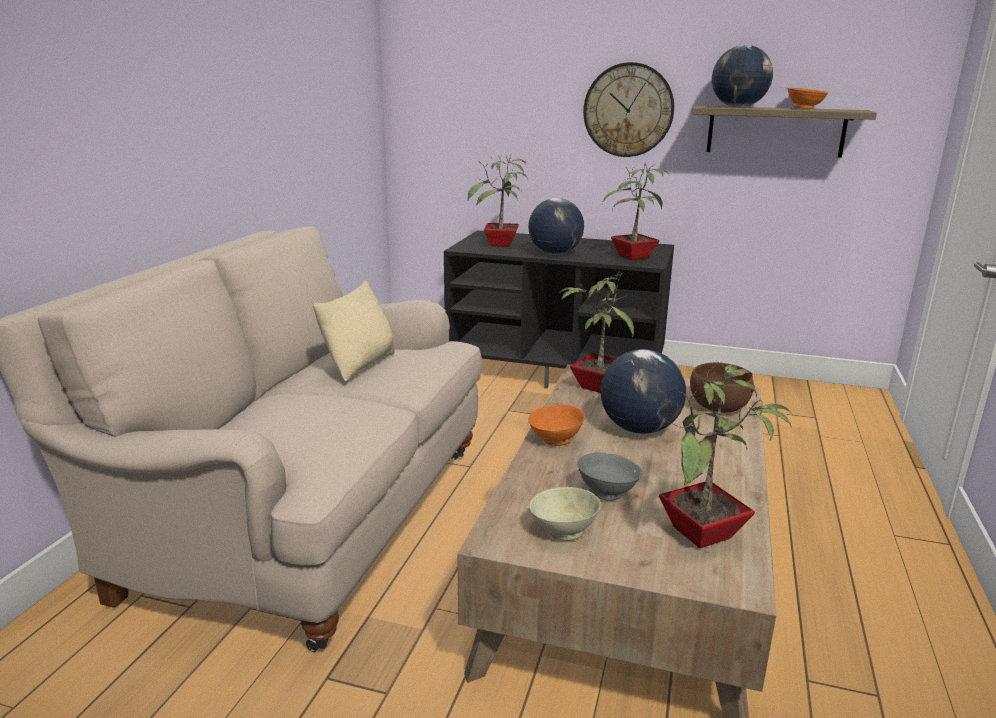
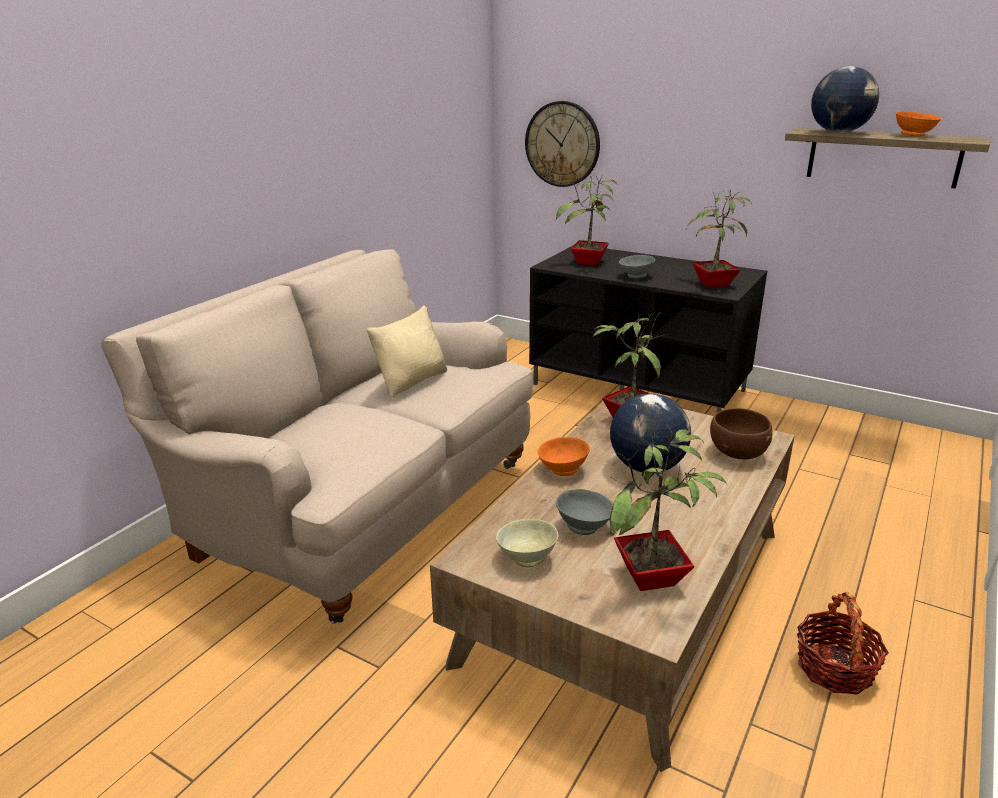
camera: 15 degrees right, 5 degrees up
globe [528,198,584,255] -> grey bowl [619,255,655,278]
wall clock [583,62,674,157] -> wall clock moved to [525,101,600,187]
none -> basket [797,592,889,695]

